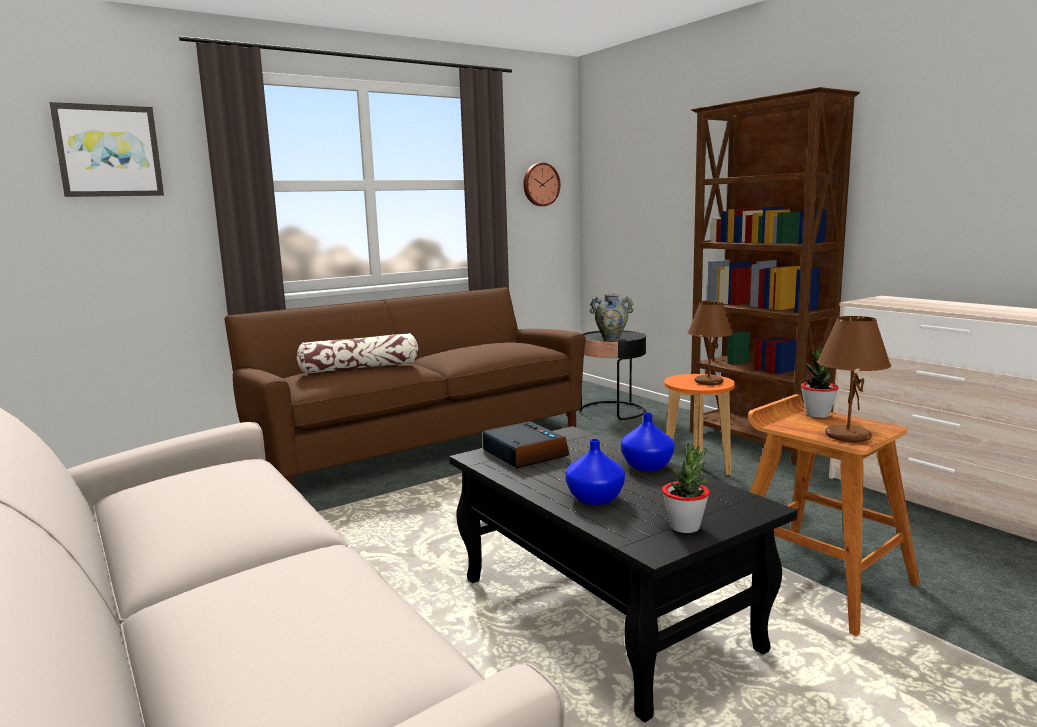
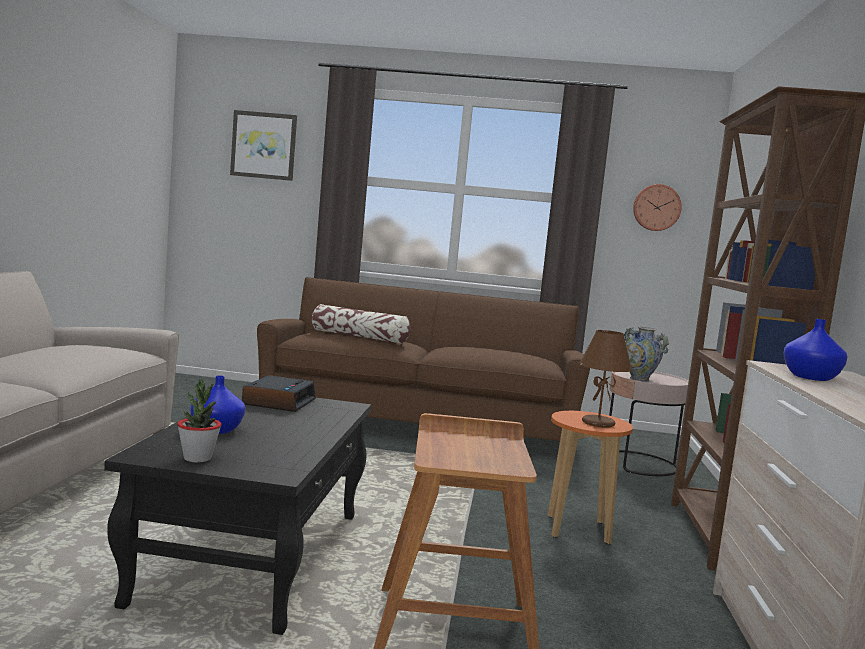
camera: 40 degrees right, 5 degrees down
black side table [580,330,646,420] -> pink side table [609,372,689,476]
blue vase [621,412,675,471] -> blue vase moved to [783,319,847,381]
potted plant [801,346,839,418] -> none
brown table lamp [817,316,891,442] -> none

